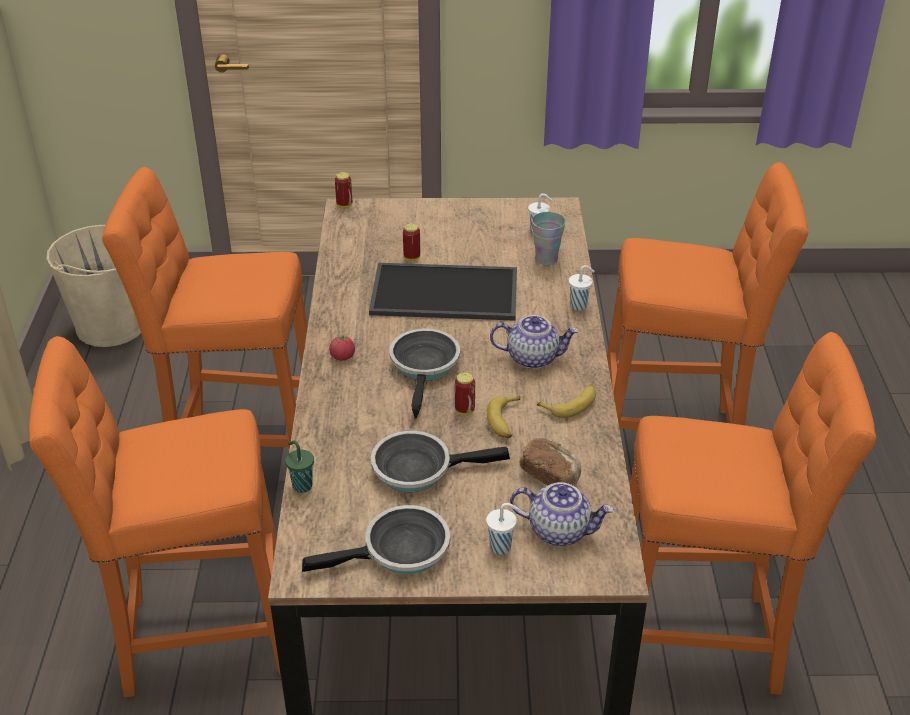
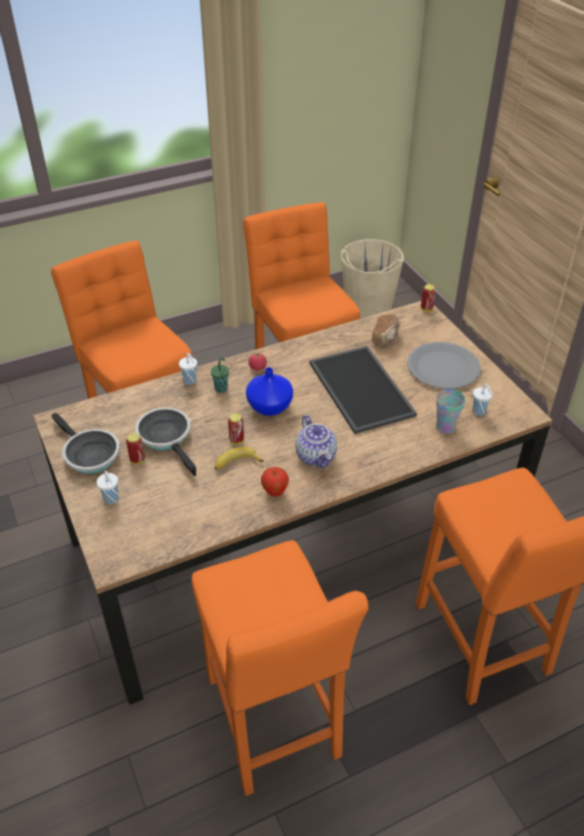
camera: 65 degrees right, 5 degrees up
green cup [285,440,314,493] -> green cup moved to [211,358,229,393]
frying pan [390,328,460,418] -> blue vase [246,367,293,416]
can [403,223,420,261] -> can moved to [126,433,145,464]
teapot [510,482,614,546] -> none
bread [519,438,581,486] -> bread moved to [372,314,400,347]
banana [537,384,596,418] -> apple [261,467,289,496]
white cup [569,265,595,311] -> white cup moved to [179,353,197,385]
none -> grey plate [407,342,481,389]

